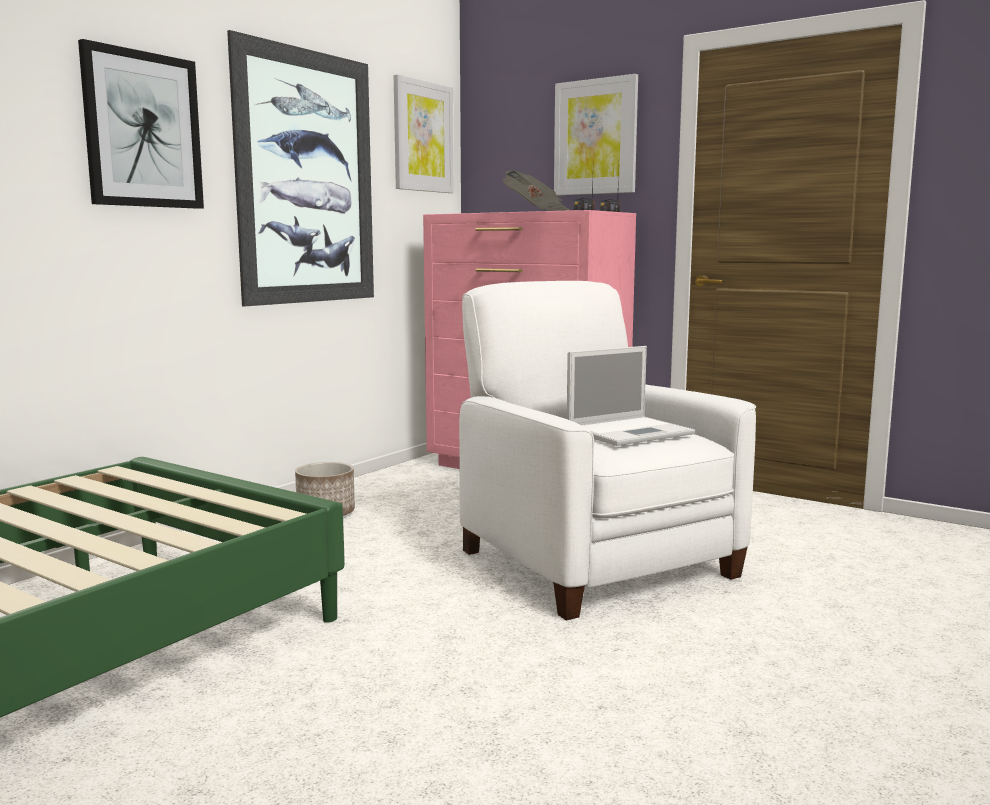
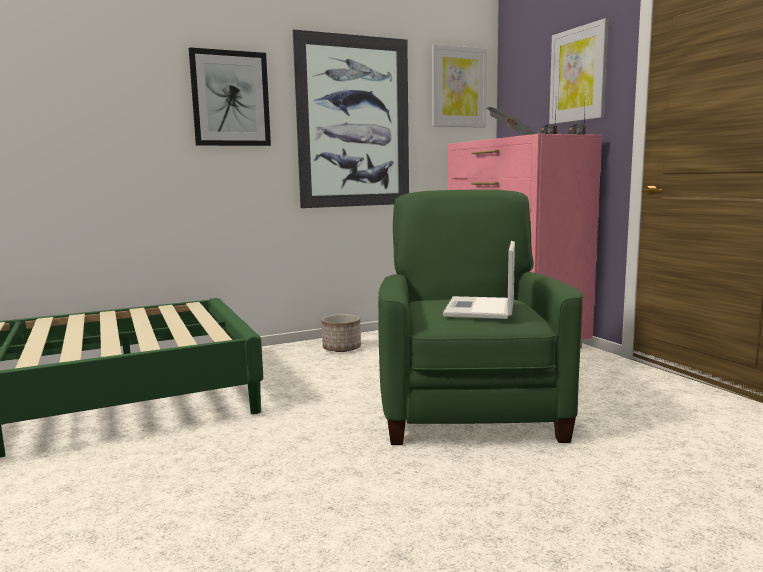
camera: 30 degrees right, 0 degrees up
white armchair [459,281,756,620] -> green armchair [378,189,583,445]
laptop [567,346,695,446] -> laptop turned 105 degrees clockwise [443,241,515,319]

